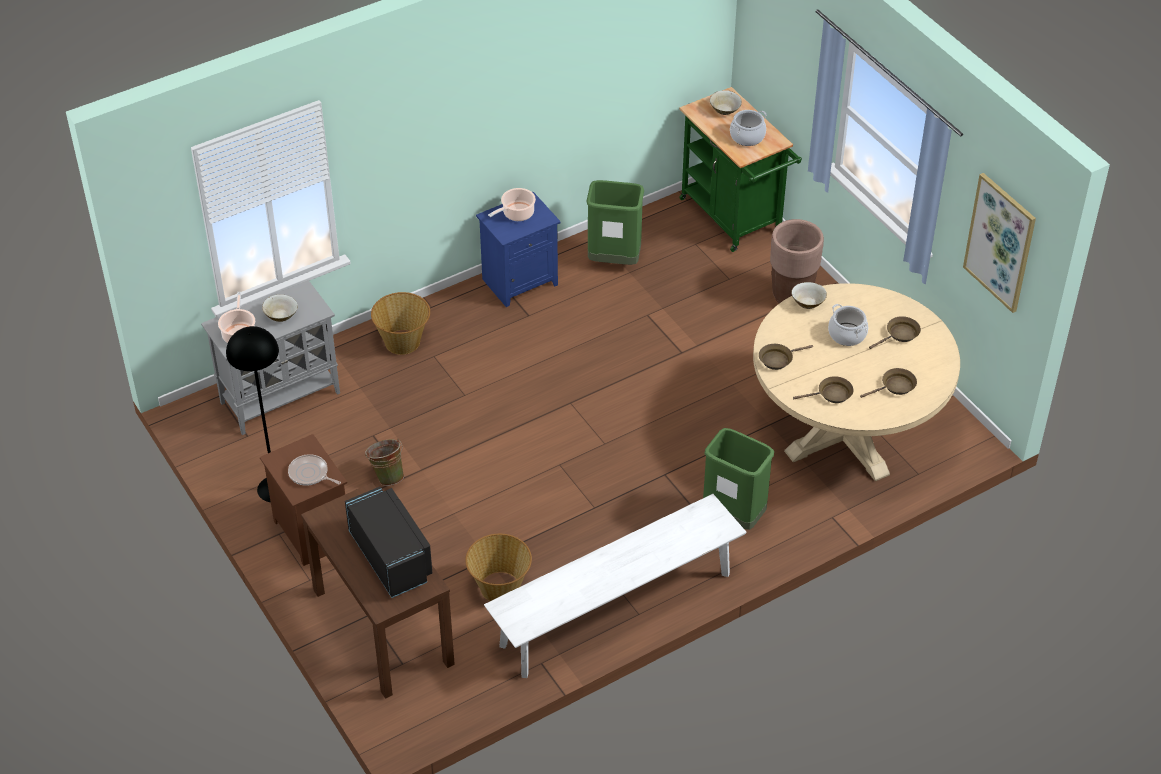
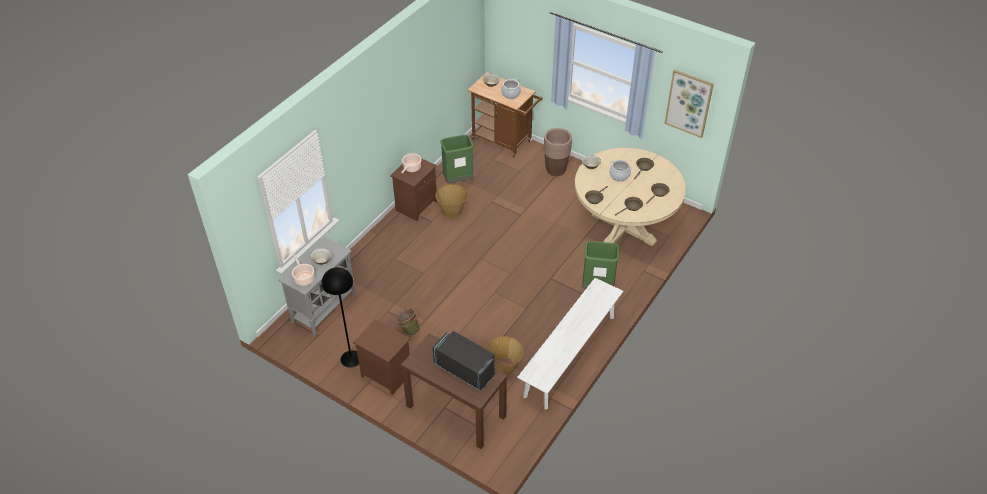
camera: 25 degrees left, 0 degrees up
frying pan [288,454,341,486] -> none
basket [371,292,430,355] -> basket moved to [435,184,468,218]
blue nightstand [476,192,561,307] -> brown nightstand [390,158,437,221]
green cart [679,87,802,252] -> brown cart [468,72,543,157]

